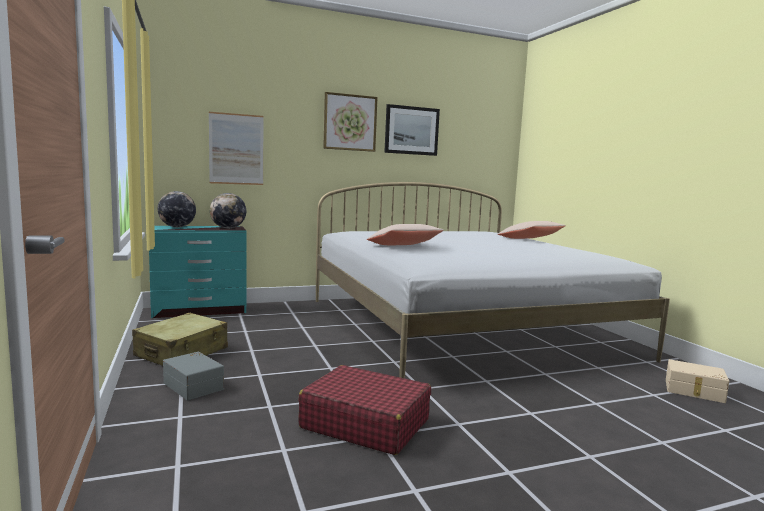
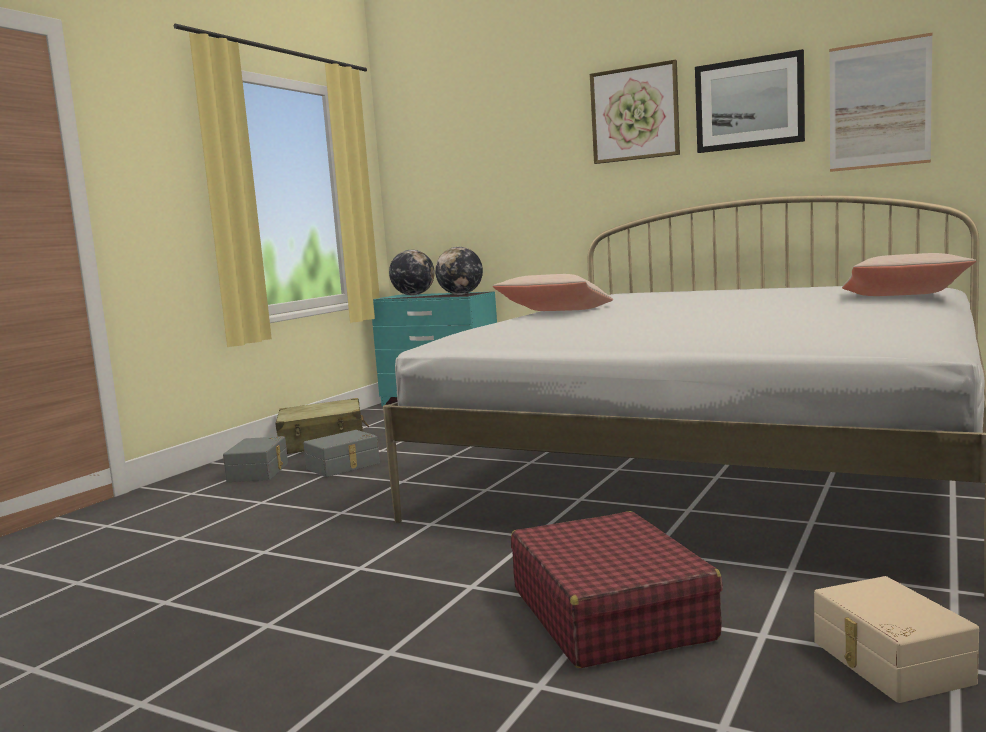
camera: 50 degrees right, 0 degrees up
picture [209,112,264,185] -> picture moved to [829,33,932,172]
red suitcase [298,365,431,455] -> red suitcase moved to [511,511,723,668]
none -> grey storage box [304,430,380,477]

